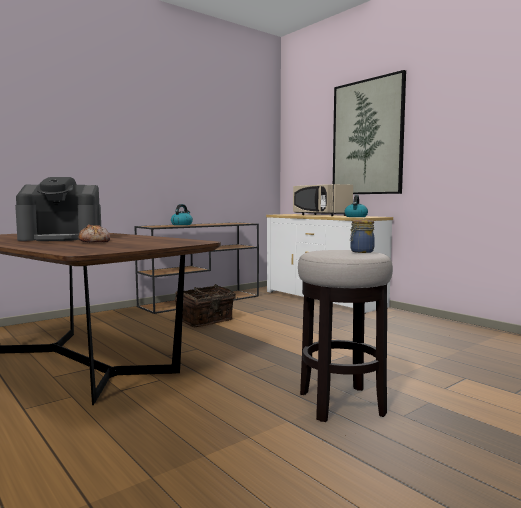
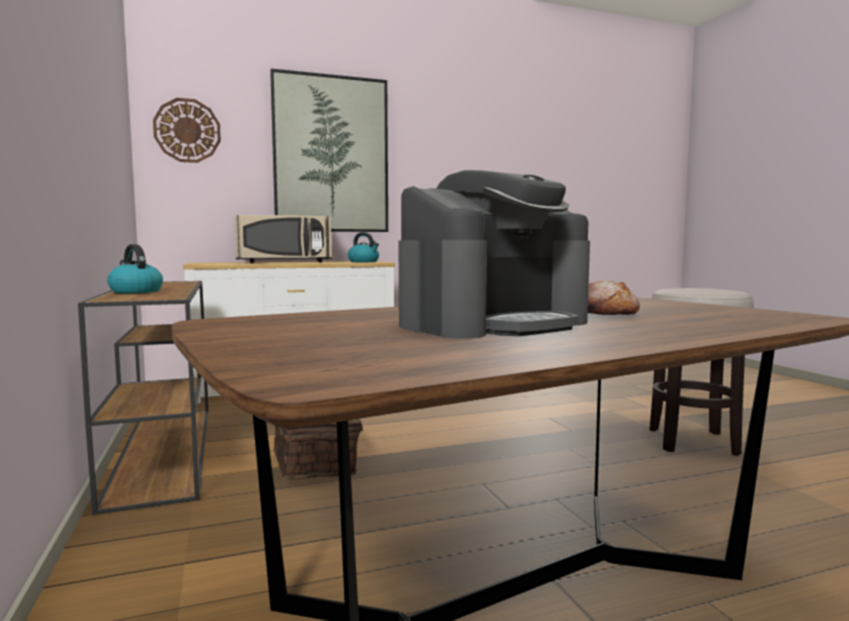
camera: 70 degrees left, 0 degrees up
coffee machine [15,177,101,241] -> coffee machine turned 45 degrees clockwise [399,170,590,339]
jar [350,220,375,253] -> none
none -> wall clock [153,98,221,163]

